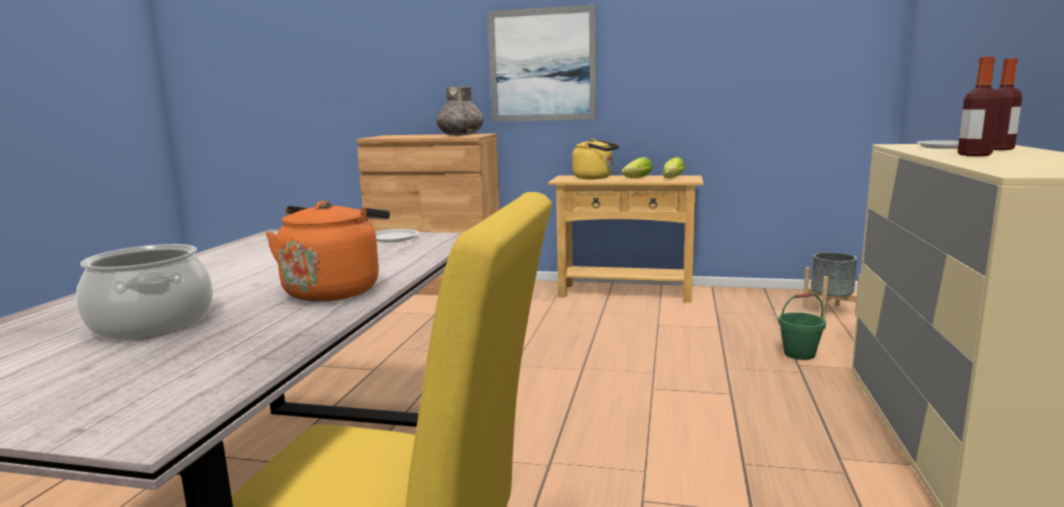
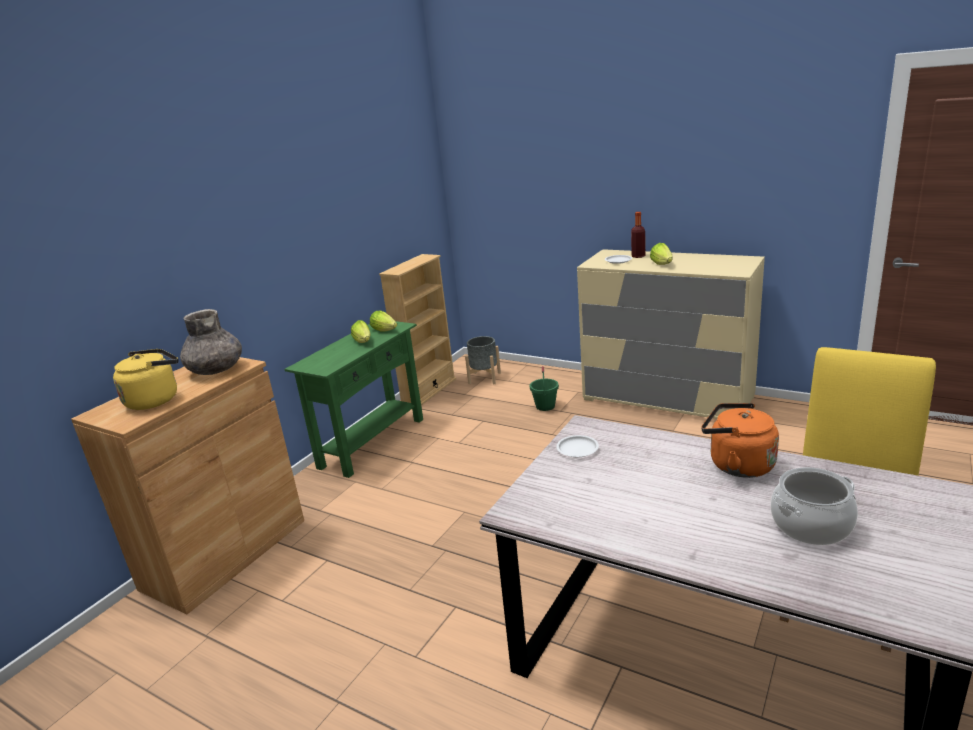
camera: 70 degrees left, 10 degrees up
picture [487,5,597,122] -> none
beige console table [548,175,704,302] -> green console table [284,321,423,478]
yellow kettle [572,138,619,179] -> yellow kettle moved to [113,349,179,410]
bottle [957,57,1000,156] -> lettuce [650,243,673,265]
none -> beige bookcase [379,254,456,405]

